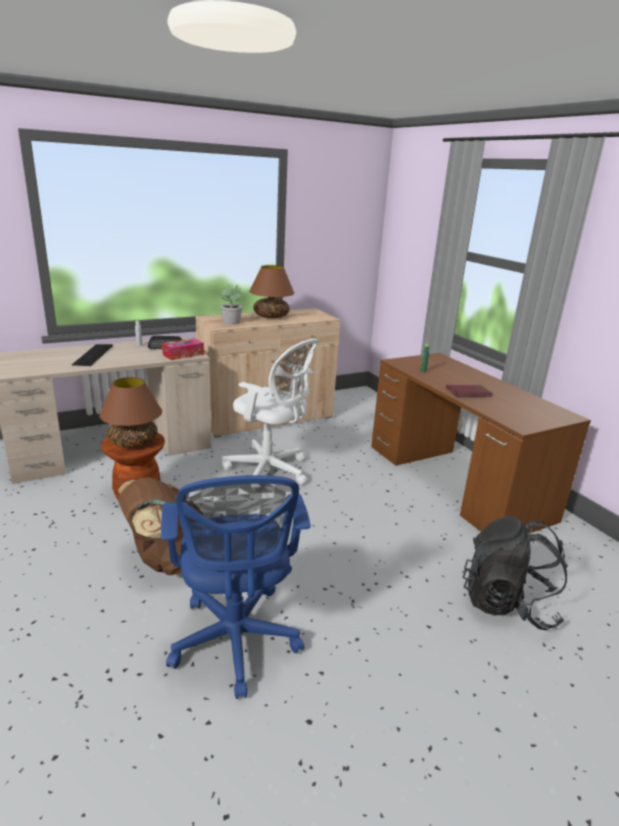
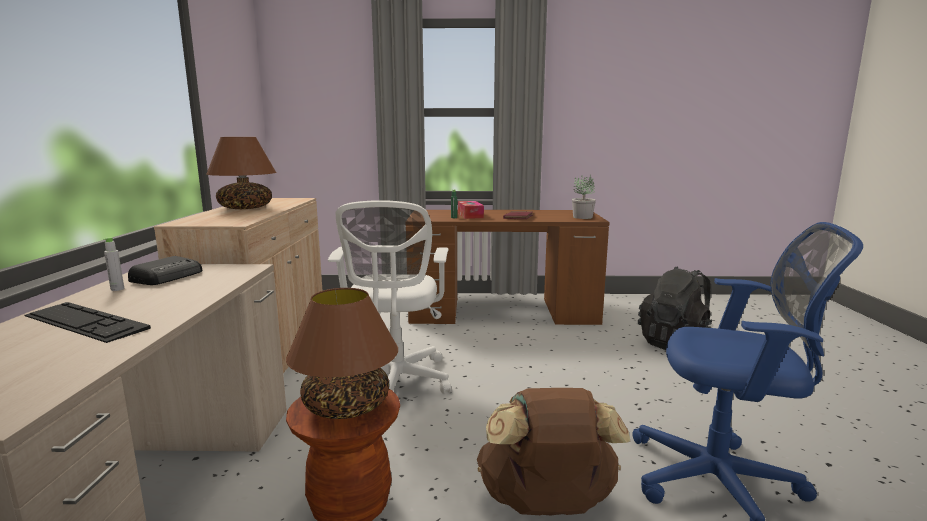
camera: 60 degrees left, 10 degrees down
tissue box [162,338,204,360] -> tissue box moved to [458,201,484,219]
potted plant [221,284,242,325] -> potted plant moved to [572,174,596,219]
white office chair [222,339,320,485] -> white office chair turned 120 degrees clockwise [328,200,451,394]

